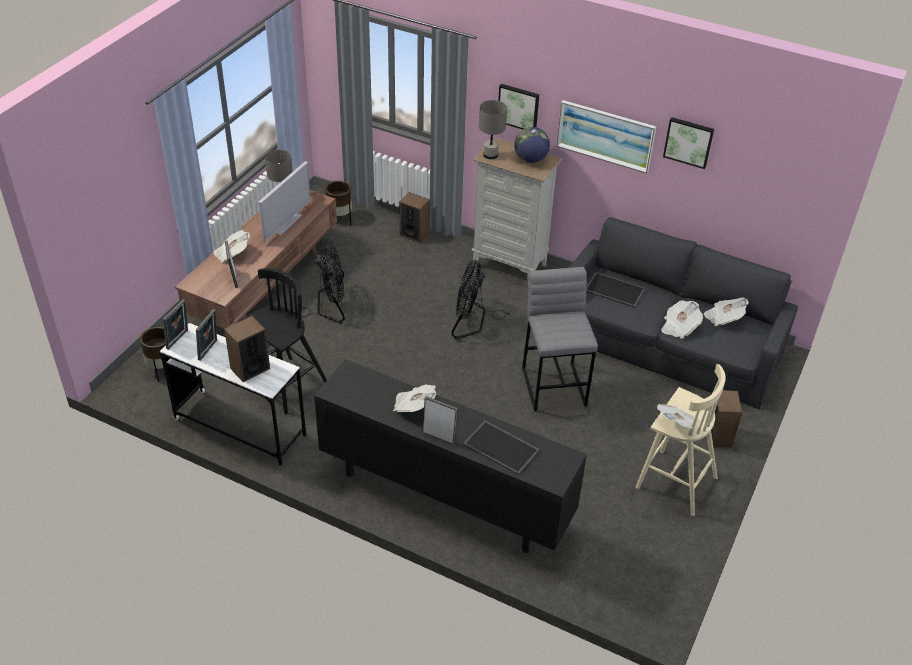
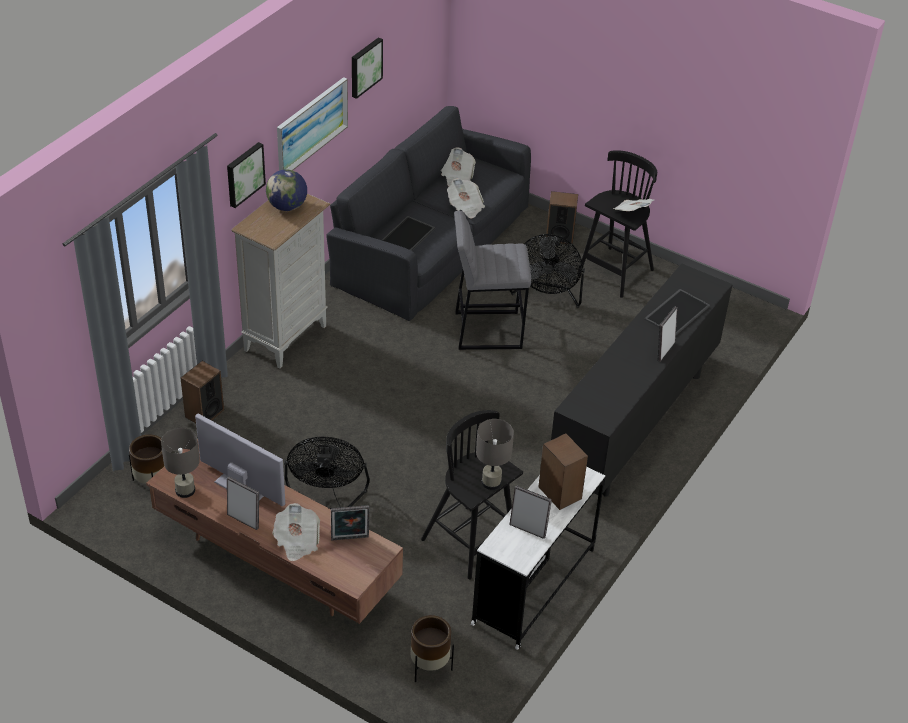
camera: 85 degrees left, 0 degrees up
picture frame [163,299,188,350] -> picture frame moved to [227,477,259,530]
newspaper [393,384,436,412] -> none
black fan [452,260,512,340] -> black fan moved to [509,233,585,308]
grey table lamp [479,100,507,159] -> grey table lamp moved to [476,419,514,490]
beige stool [636,364,726,516] -> black stool [577,150,657,298]

